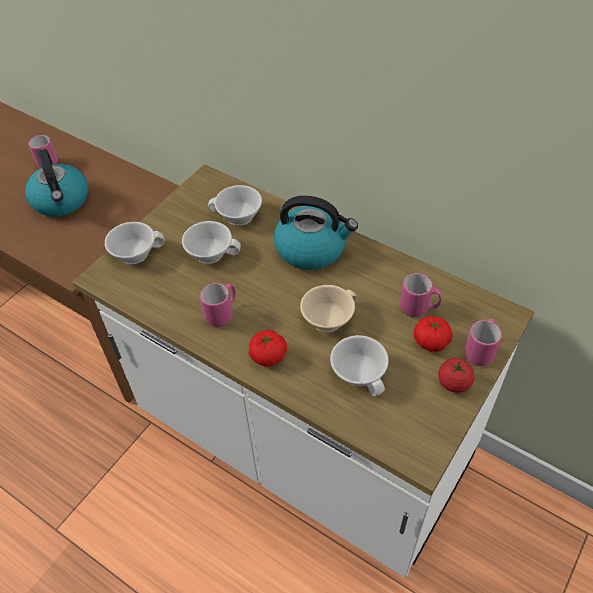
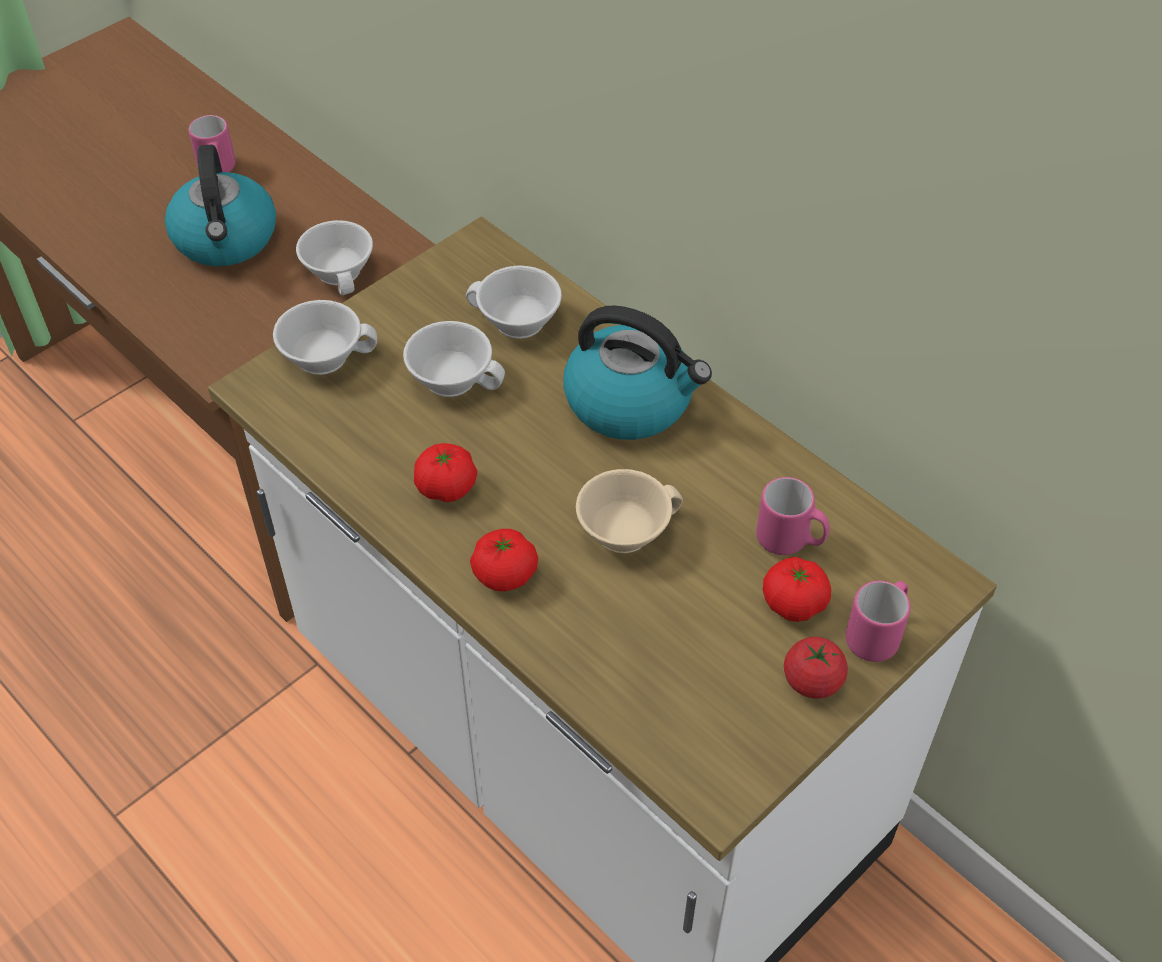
camera: 10 degrees right, 0 degrees up
pink mug [200,283,236,327] -> tomato [414,443,477,502]
white cup [330,335,389,397] -> white cup moved to [296,220,373,295]

